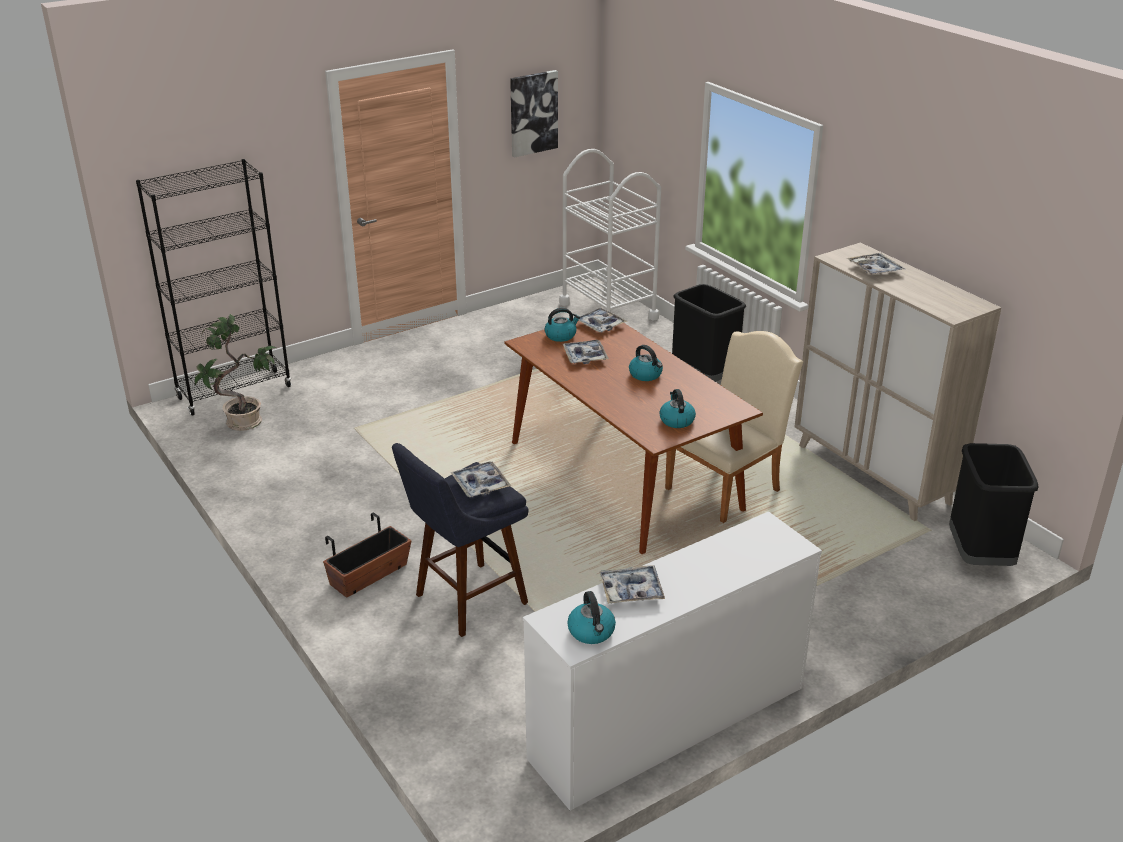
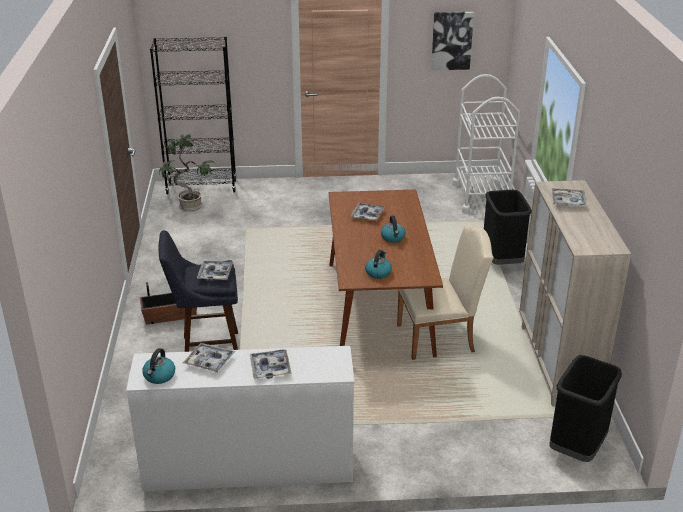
camera: 30 degrees right, 0 degrees up
kettle [545,308,580,342] -> none
tray [578,308,627,332] -> tray moved to [250,349,292,379]

